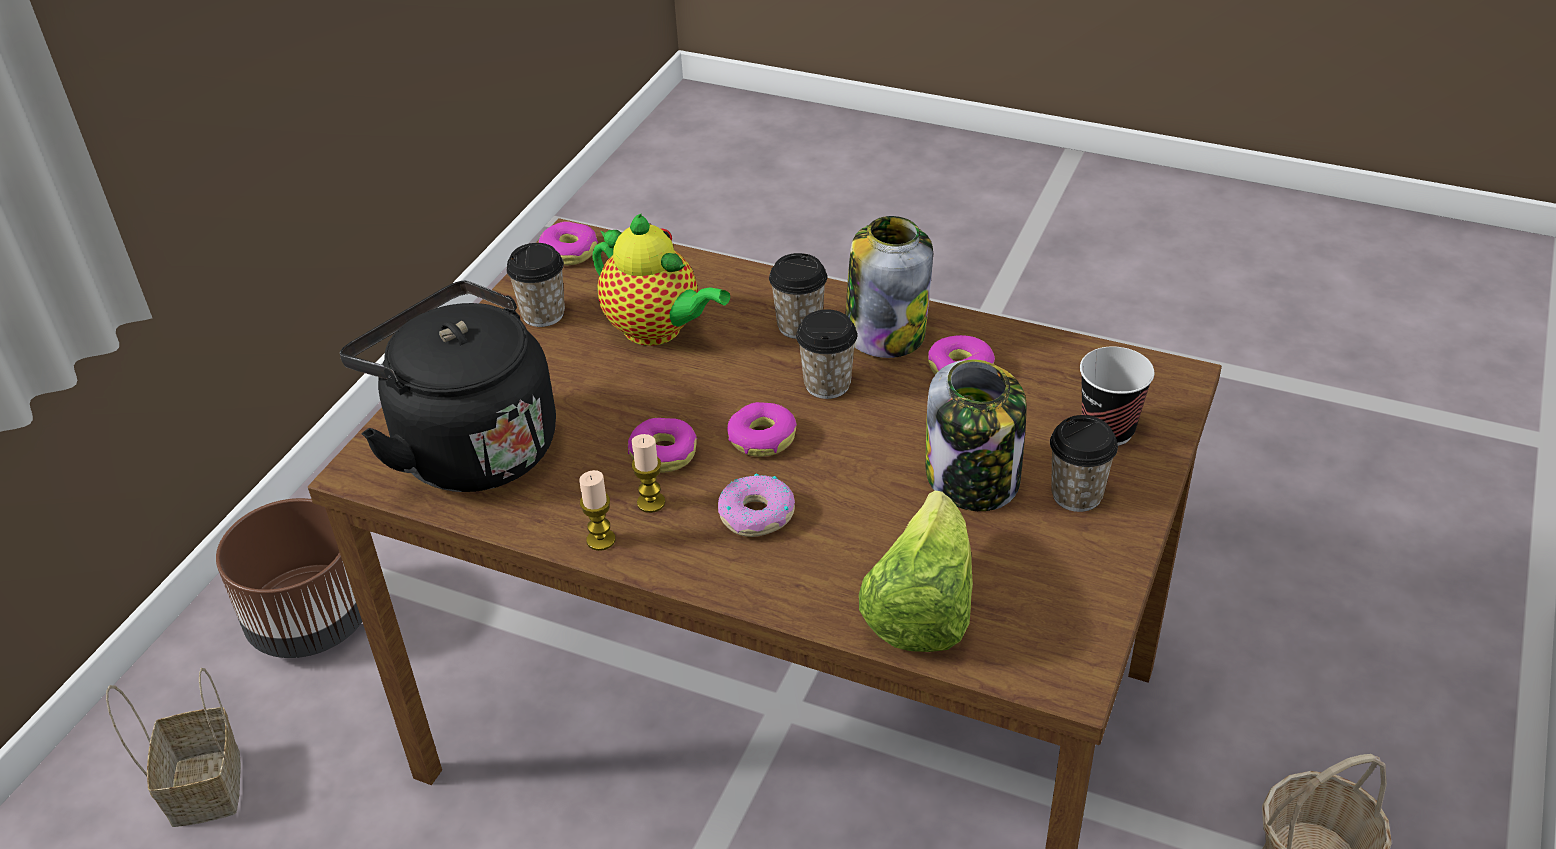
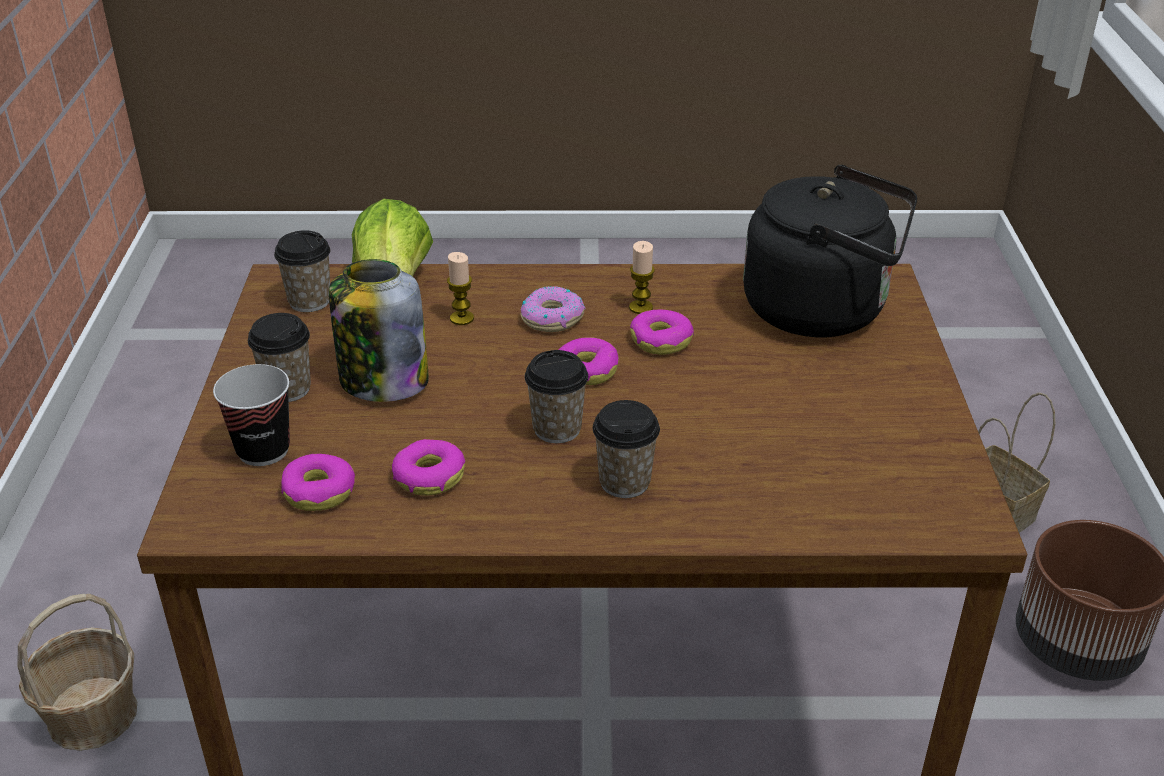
camera: 155 degrees right, 5 degrees down
cup [506,243,565,327] -> cup moved to [274,230,330,312]
donut [538,221,598,265] -> donut moved to [281,454,355,511]
candle [579,470,615,551] -> candle moved to [447,252,474,325]
teapot [592,214,730,346] -> none
jar [845,216,933,358] -> none

